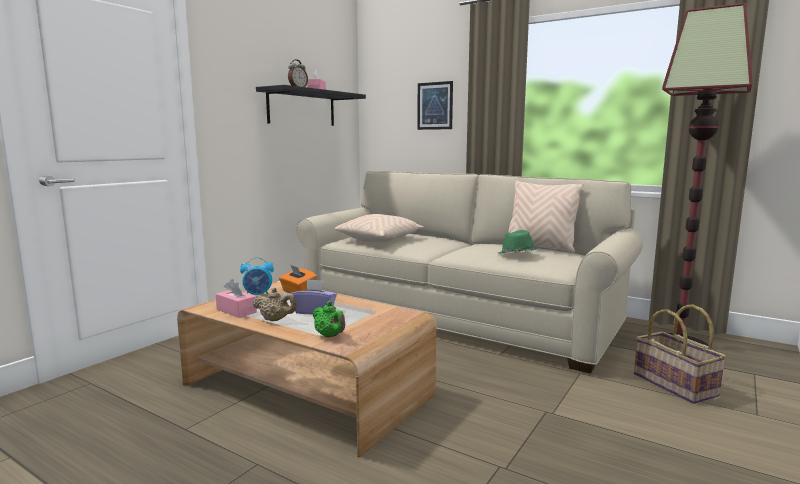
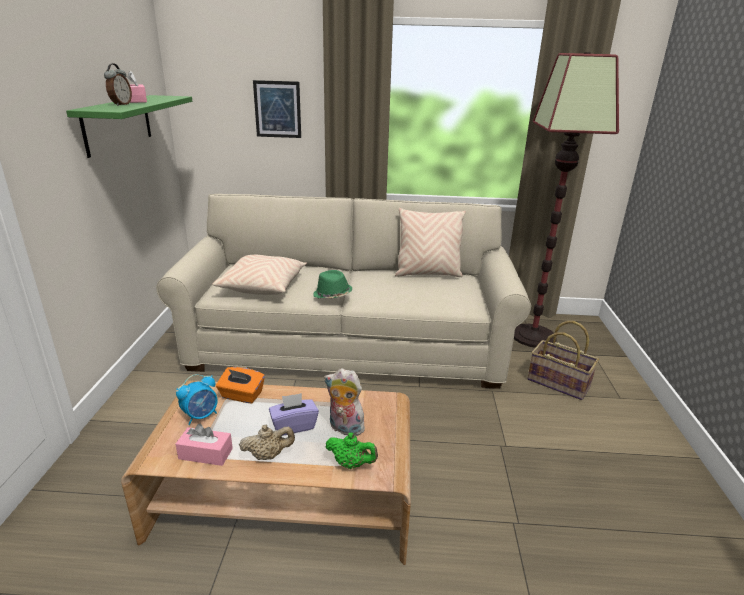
camera: 30 degrees left, 15 degrees up
black shelf [256,85,366,126] -> green shelf [66,95,192,158]
green hat [498,230,538,254] -> green hat moved to [313,270,352,298]
none -> plush toy [324,368,365,436]

